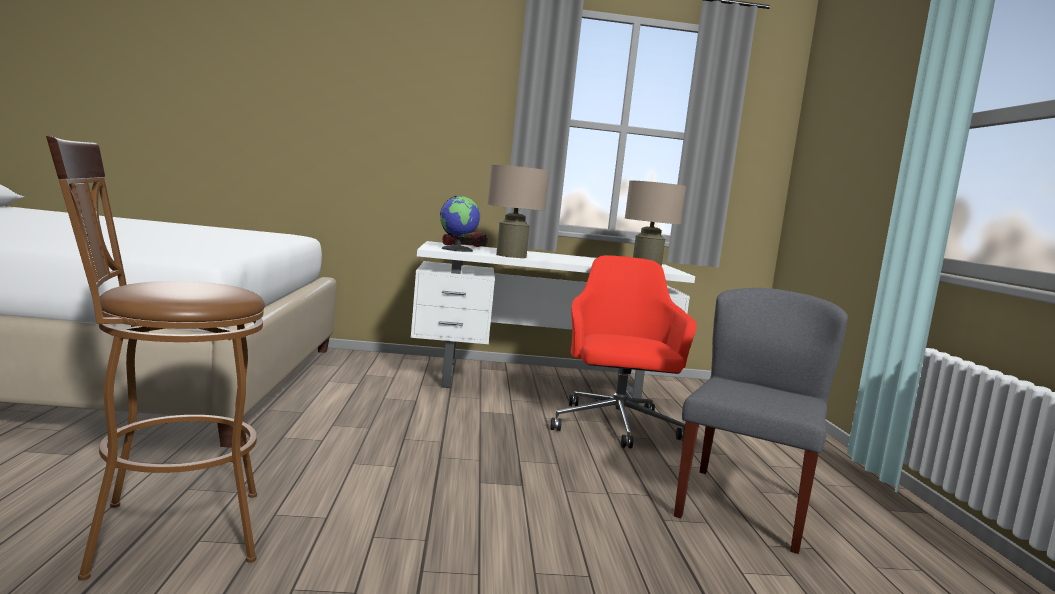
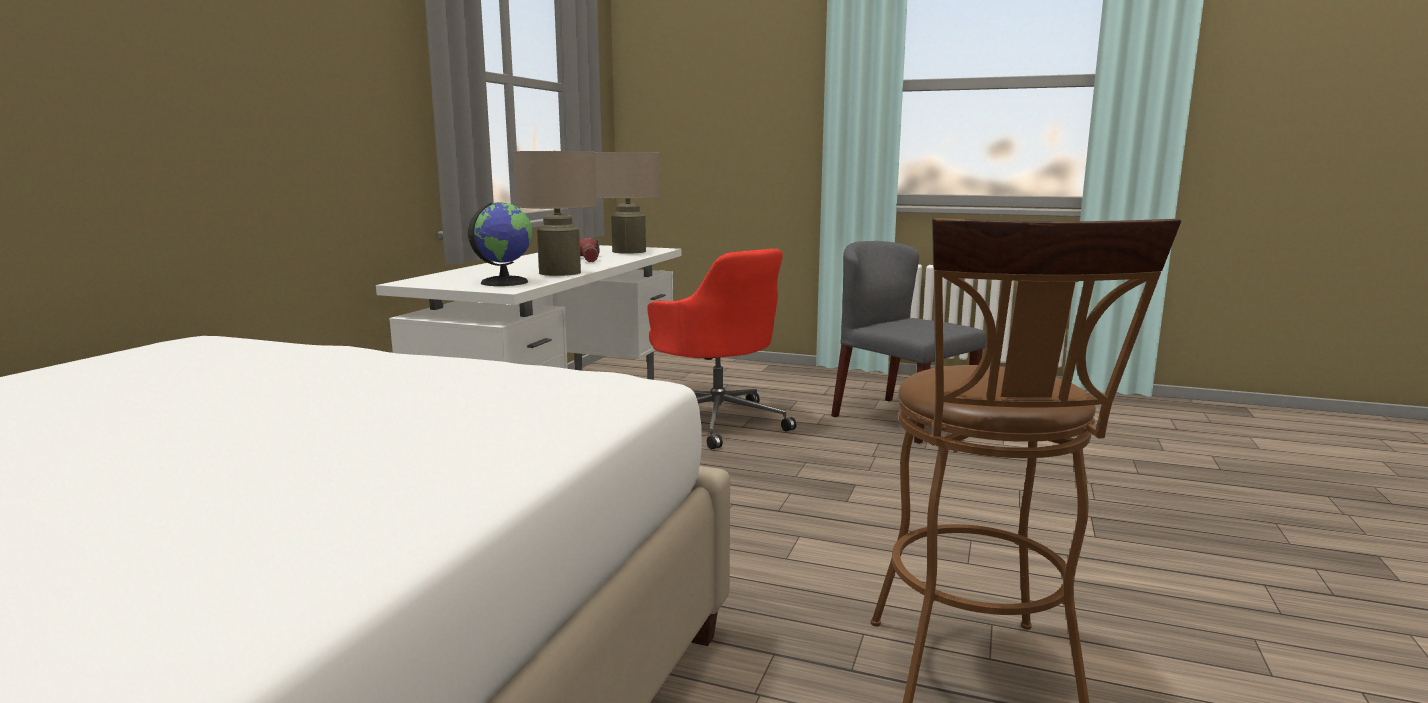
camera: 65 degrees left, 5 degrees up
flashlight [442,232,488,247] -> flashlight moved to [580,238,599,262]
red office chair [551,255,697,448] -> red office chair turned 150 degrees counterclockwise [647,249,796,450]

